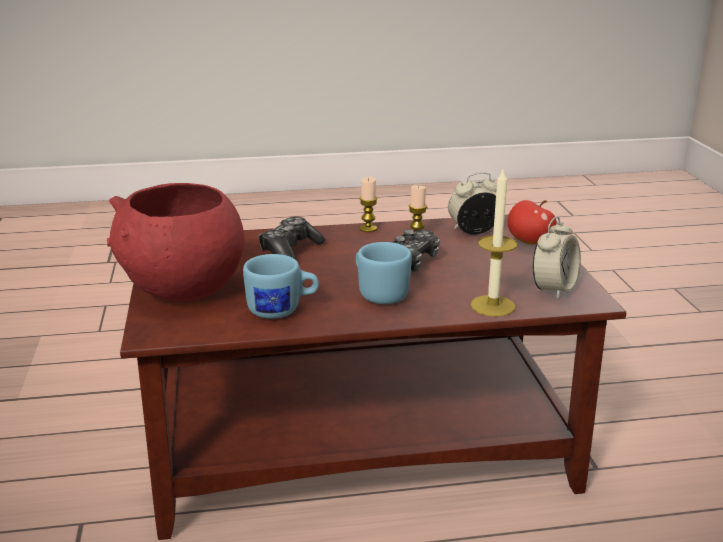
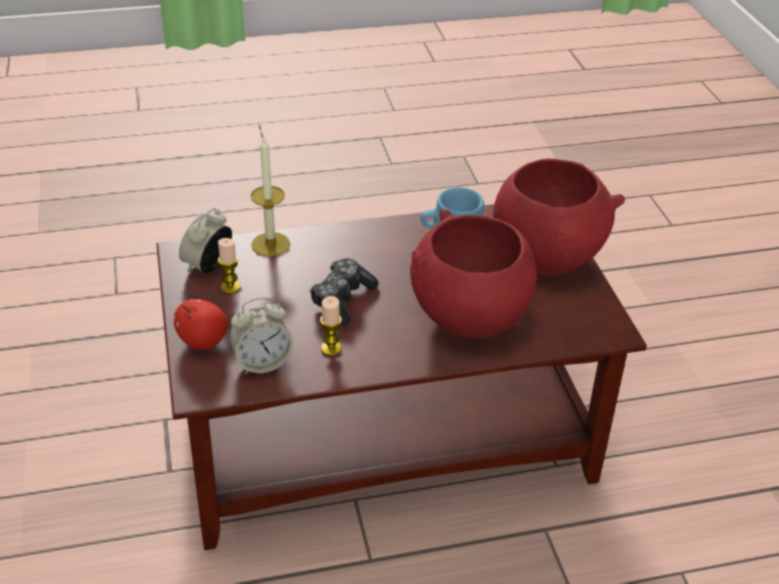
camera: 175 degrees right, 15 degrees up
game controller [258,217,326,260] -> red bowl [410,209,537,338]
blue mug [356,242,412,304] -> none
candle [359,177,377,232] -> candle moved to [218,238,241,294]

